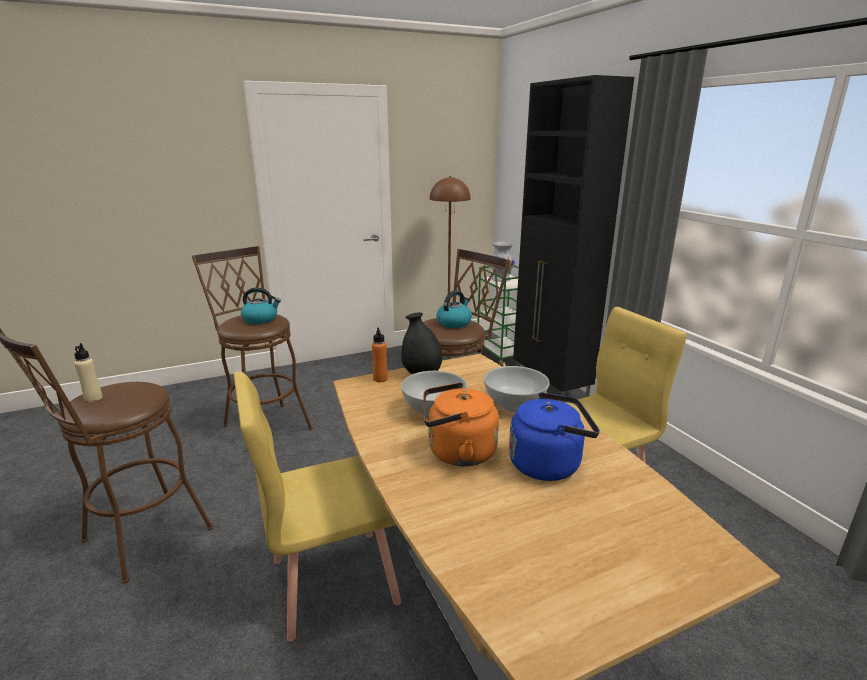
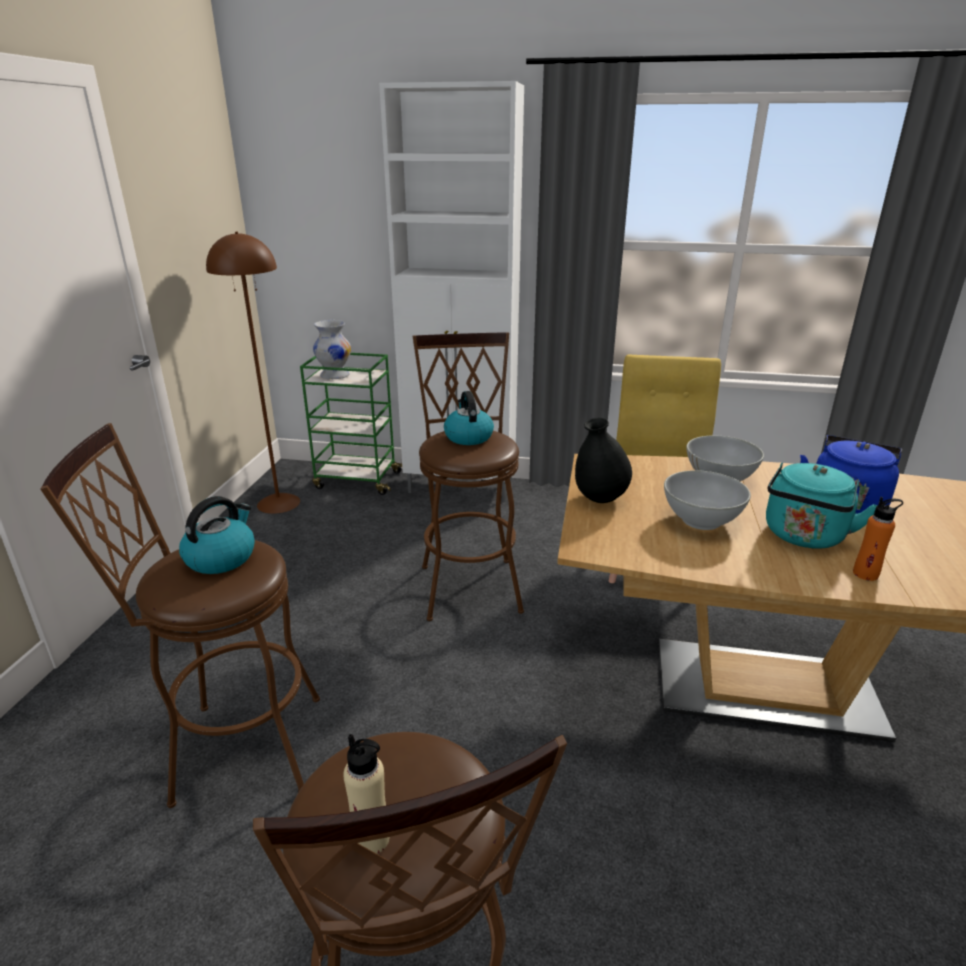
camera: 55 degrees left, 5 degrees up
yellow chair [234,371,401,642] -> none
orange bottle [372,327,388,382] -> orange bottle moved to [853,497,903,581]
orange kettle [423,382,499,466] -> turquoise kettle [766,463,878,549]
black cabinet [513,75,634,403] -> white cabinet [379,81,524,502]

